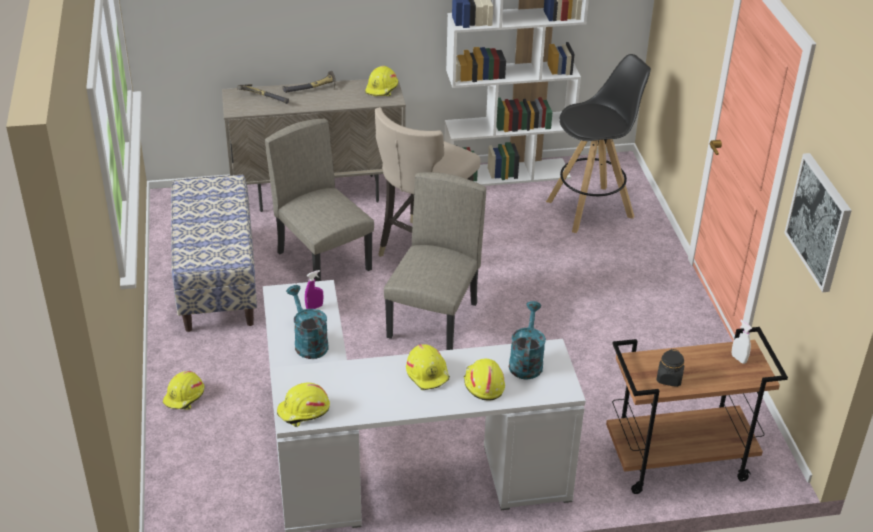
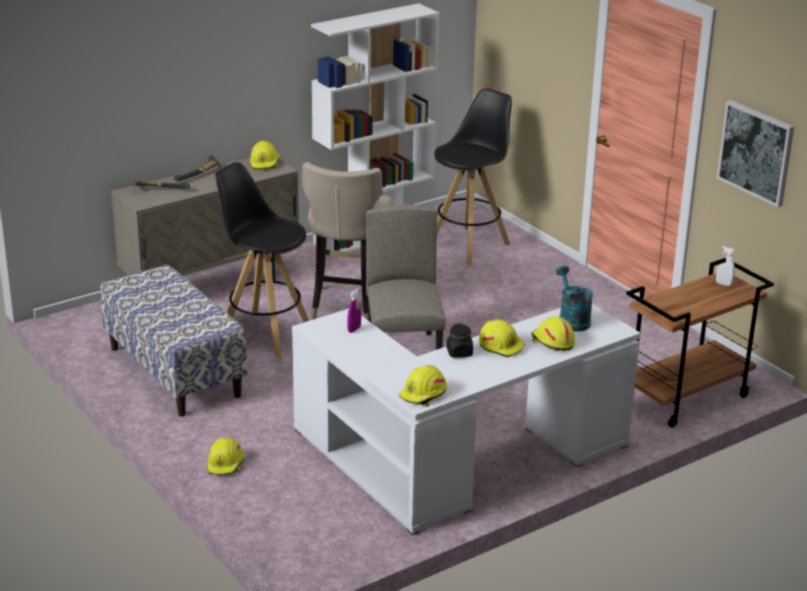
camera: 25 degrees left, 10 degrees down
beige chair [265,119,374,281] -> black stool [215,162,309,358]
turquoise watering can [286,285,328,359] -> none
black jar [656,349,684,387] -> black jar moved to [447,323,473,358]

